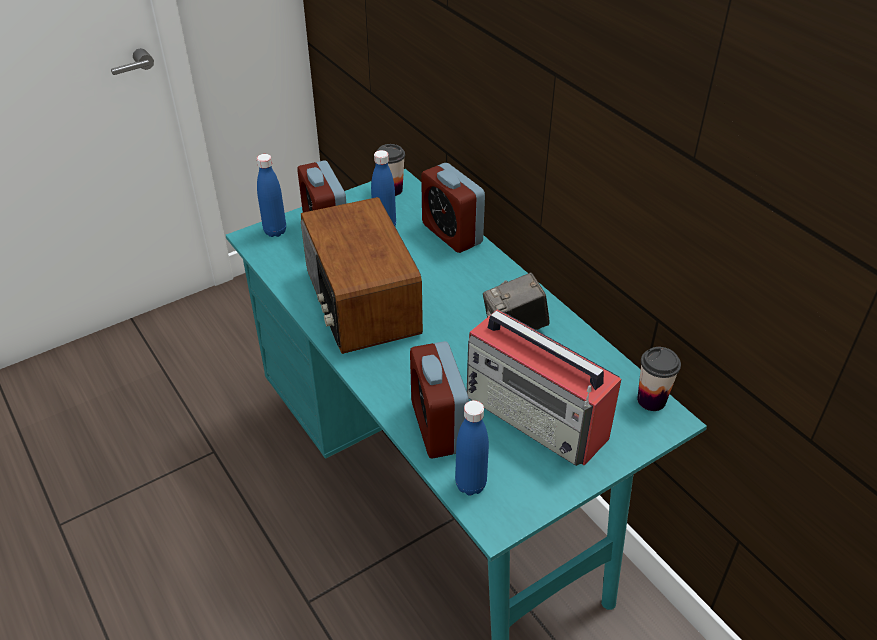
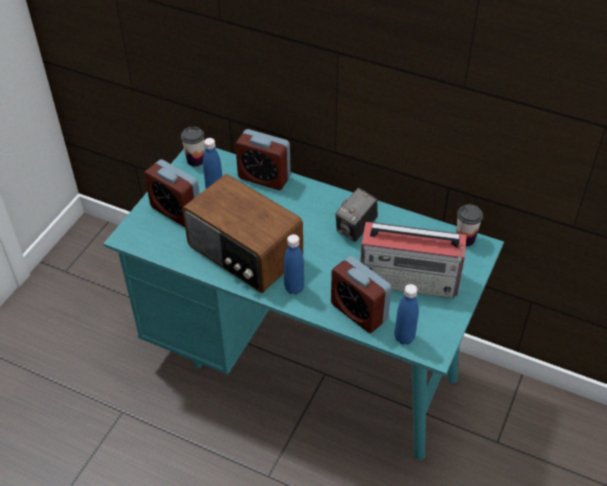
camera: 30 degrees left, 5 degrees up
blue bottle [257,154,286,237] -> blue bottle moved to [284,234,304,295]

